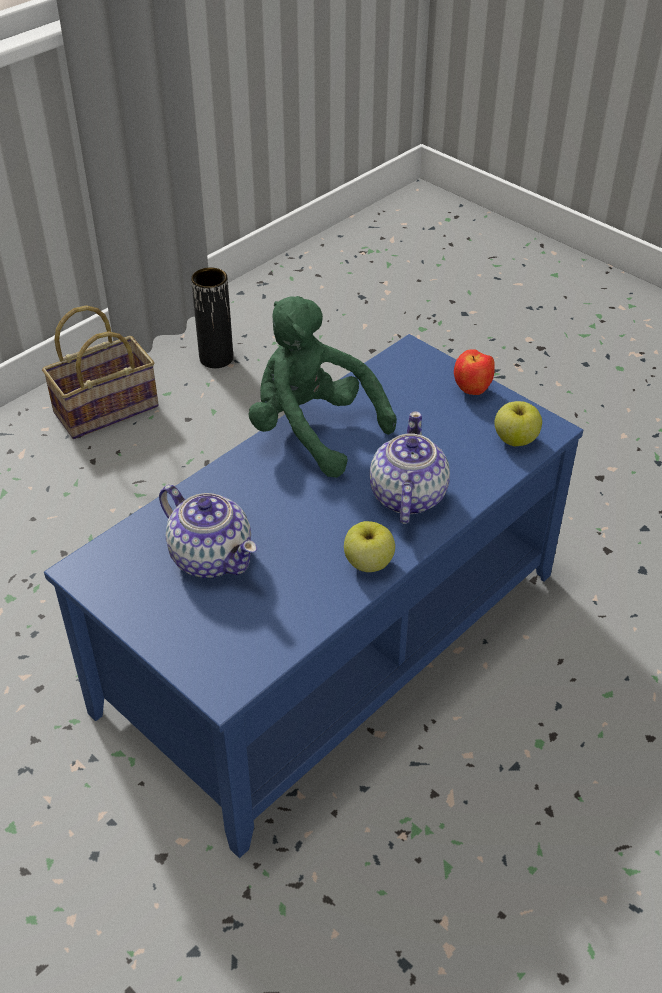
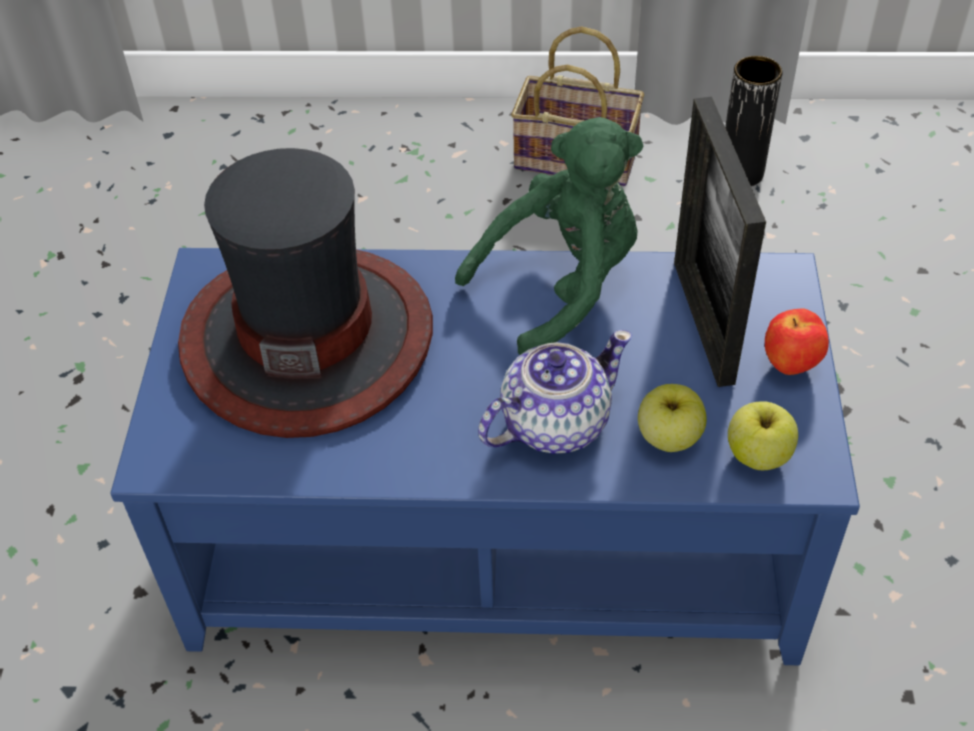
camera: 50 degrees right, 5 degrees up
teapot [159,485,257,578] -> hat [178,148,433,438]
green plush toy [249,296,397,478] -> green plush toy turned 60 degrees clockwise [455,117,643,355]
apple [344,521,395,572] -> apple moved to [638,384,706,452]
none -> picture frame [674,97,766,387]

